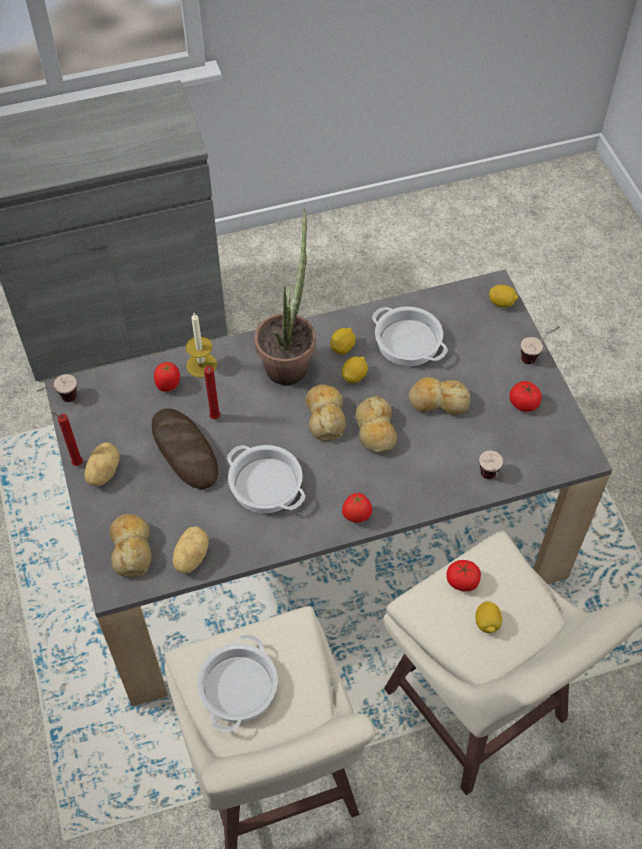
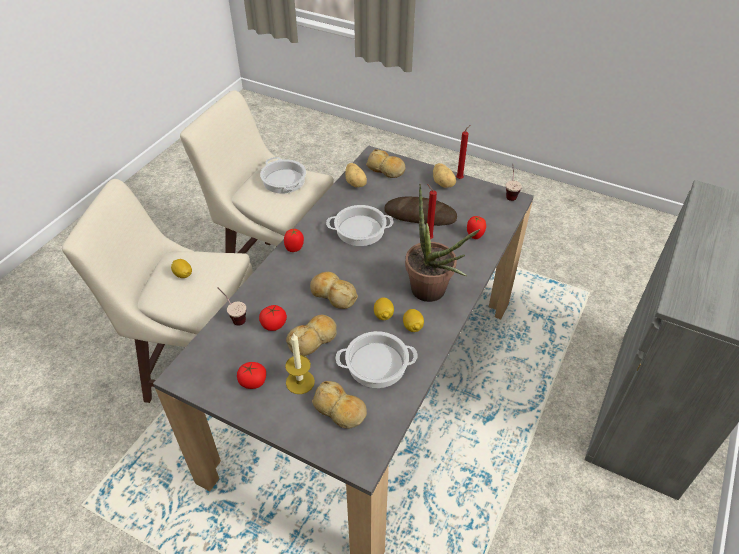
camera: 135 degrees right, 10 degrees down
candle [186,313,217,378] -> candle moved to [285,334,315,394]
bread [306,384,346,441] -> bread moved to [312,381,367,429]
tomato [446,560,481,591] -> tomato moved to [259,305,287,331]
lemon [489,285,519,308] -> none
cup [521,326,560,364] -> none

